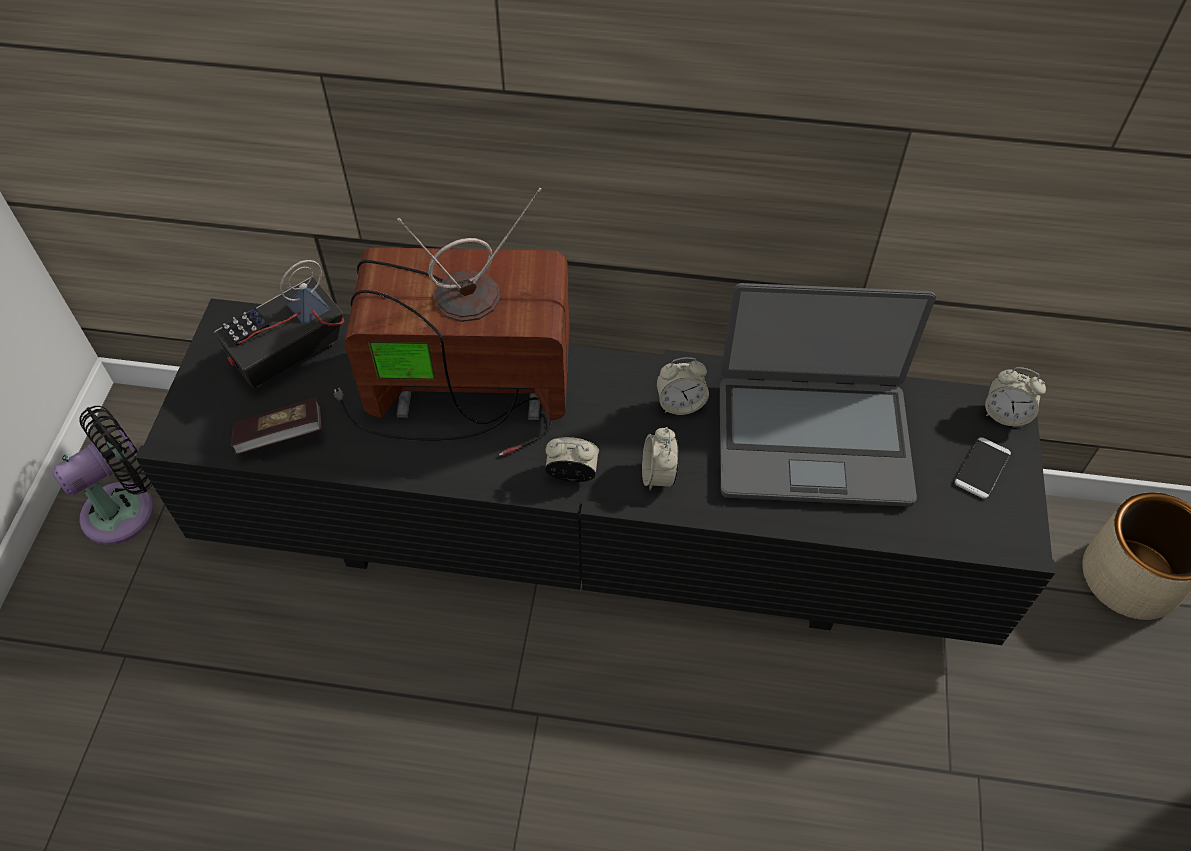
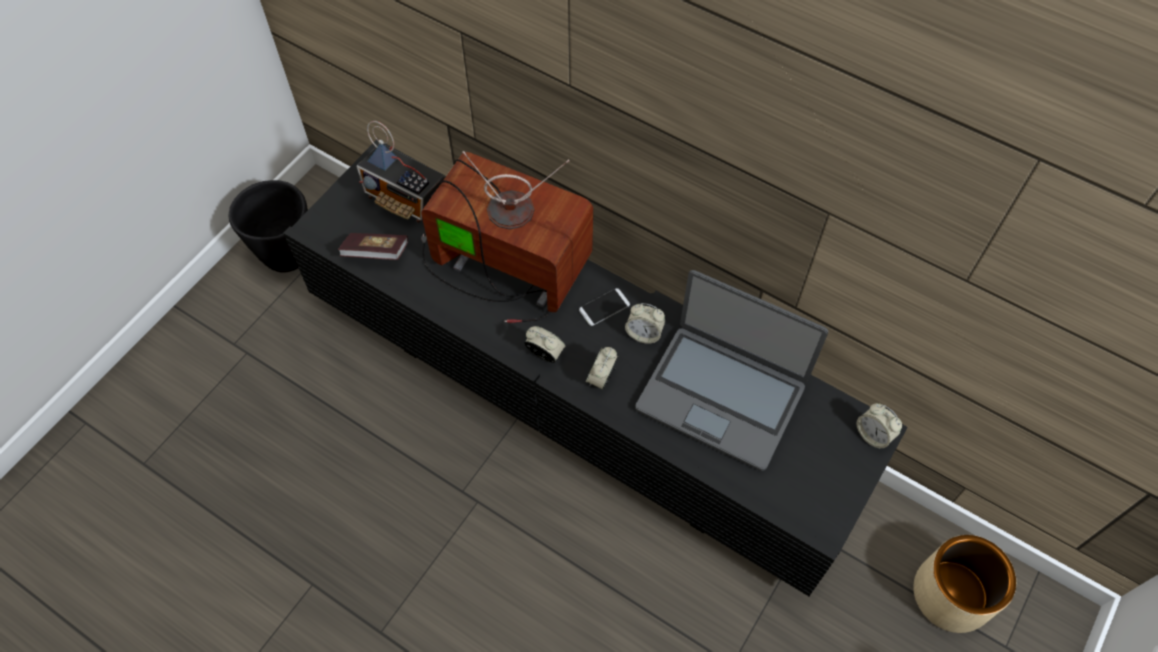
camera: 25 degrees right, 5 degrees up
black fan [52,406,154,545] -> black planter [228,180,308,273]
radio [214,260,344,389] -> radio turned 135 degrees counterclockwise [357,121,445,223]
phone [955,437,1011,499] -> phone moved to [579,288,630,326]

